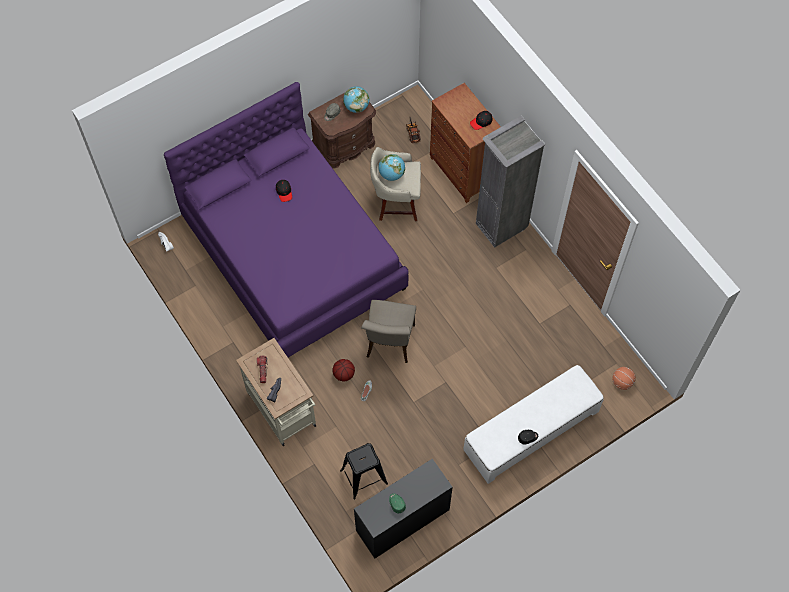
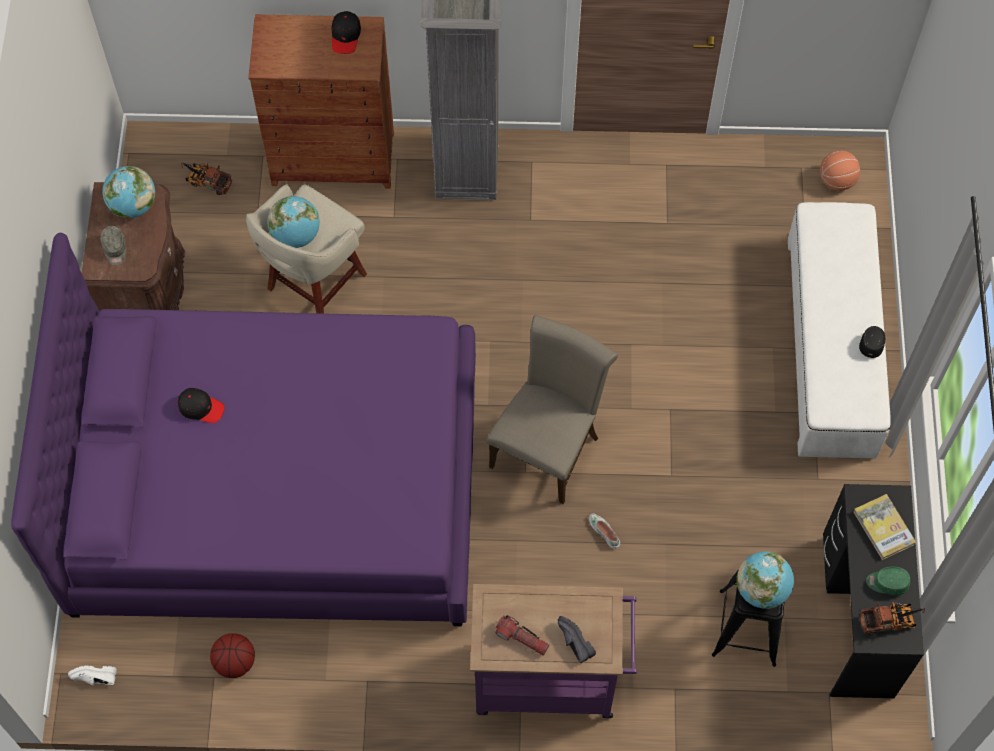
camera: 55 degrees left, 0 degrees up
beige cart [236,338,316,446] -> purple cart [470,584,637,718]
basketball [332,359,355,382] -> basketball moved to [210,633,255,678]
beige chair [361,300,416,363] -> beige chair turned 105 degrees counterclockwise [487,315,618,504]
none -> globe [736,551,794,609]
none -> book [853,494,916,560]
none -> toy truck [860,602,925,635]

